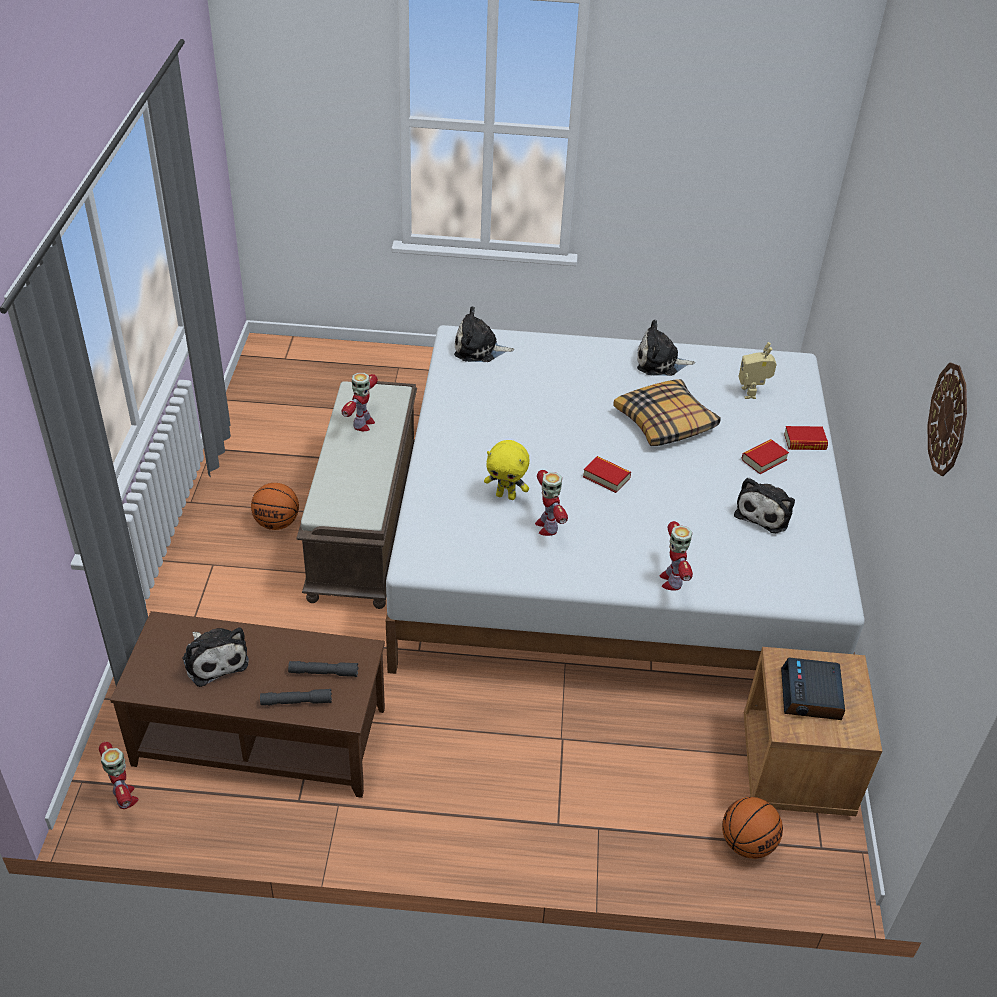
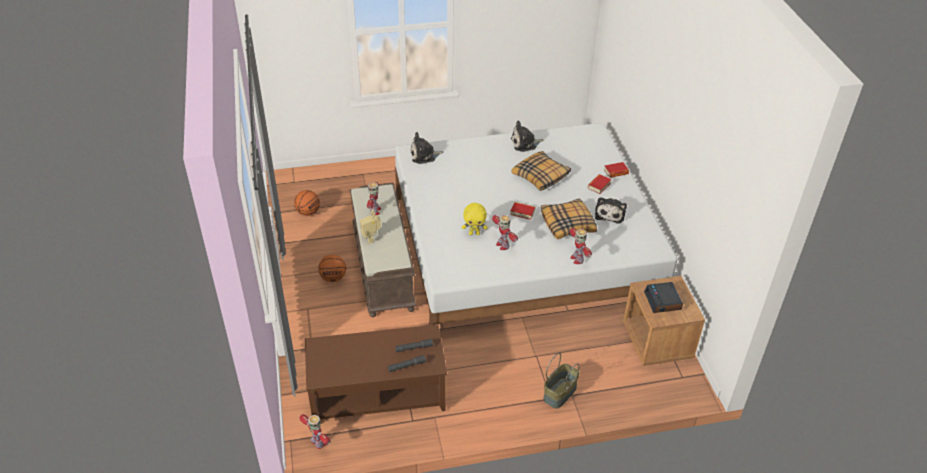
camera: 15 degrees left, 0 degrees up
plush toy [183,627,249,687] -> none
basketball [722,797,783,859] -> basketball moved to [294,190,320,216]
toy robot [738,342,777,399] -> toy robot moved to [360,209,381,244]
wall clock [927,363,967,476] -> none
none -> pillow [541,198,597,239]
none -> basket [543,353,580,409]

